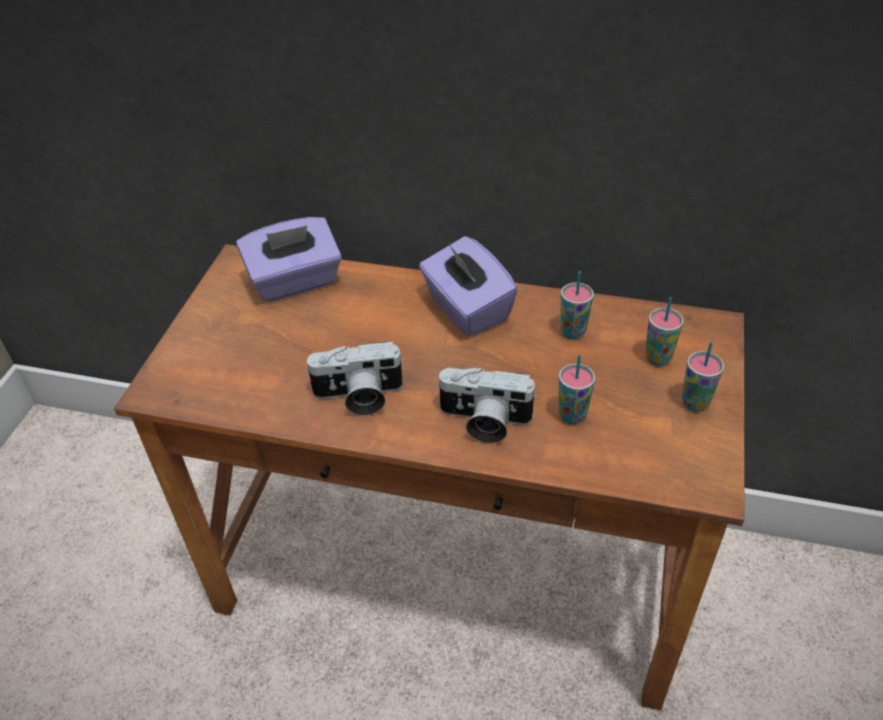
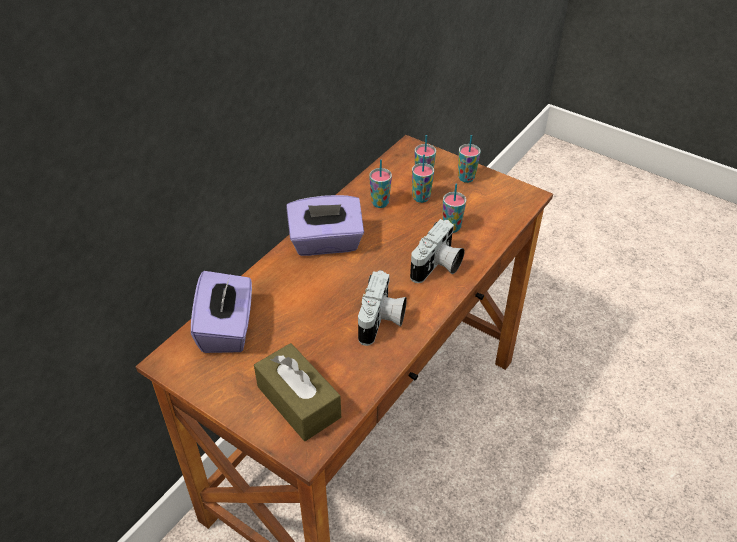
camera: 70 degrees left, 0 degrees up
none -> brown tissue box [254,343,341,441]
none -> cup [412,154,434,203]

